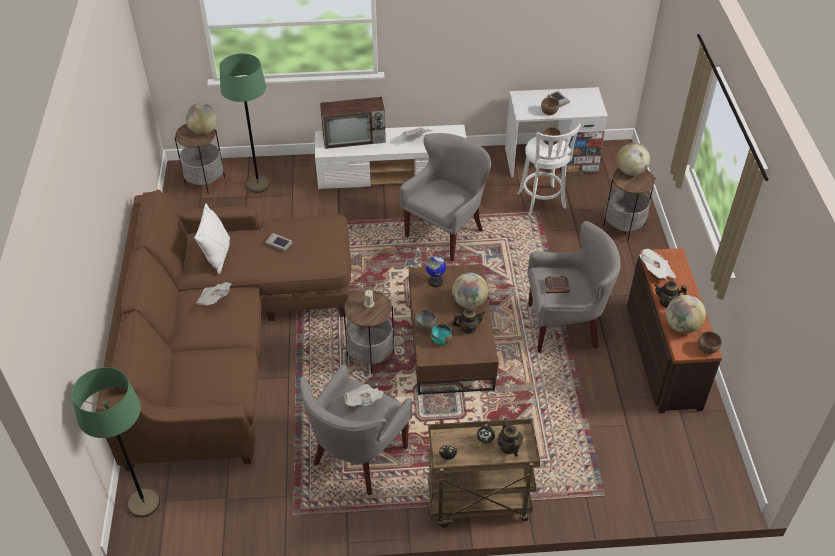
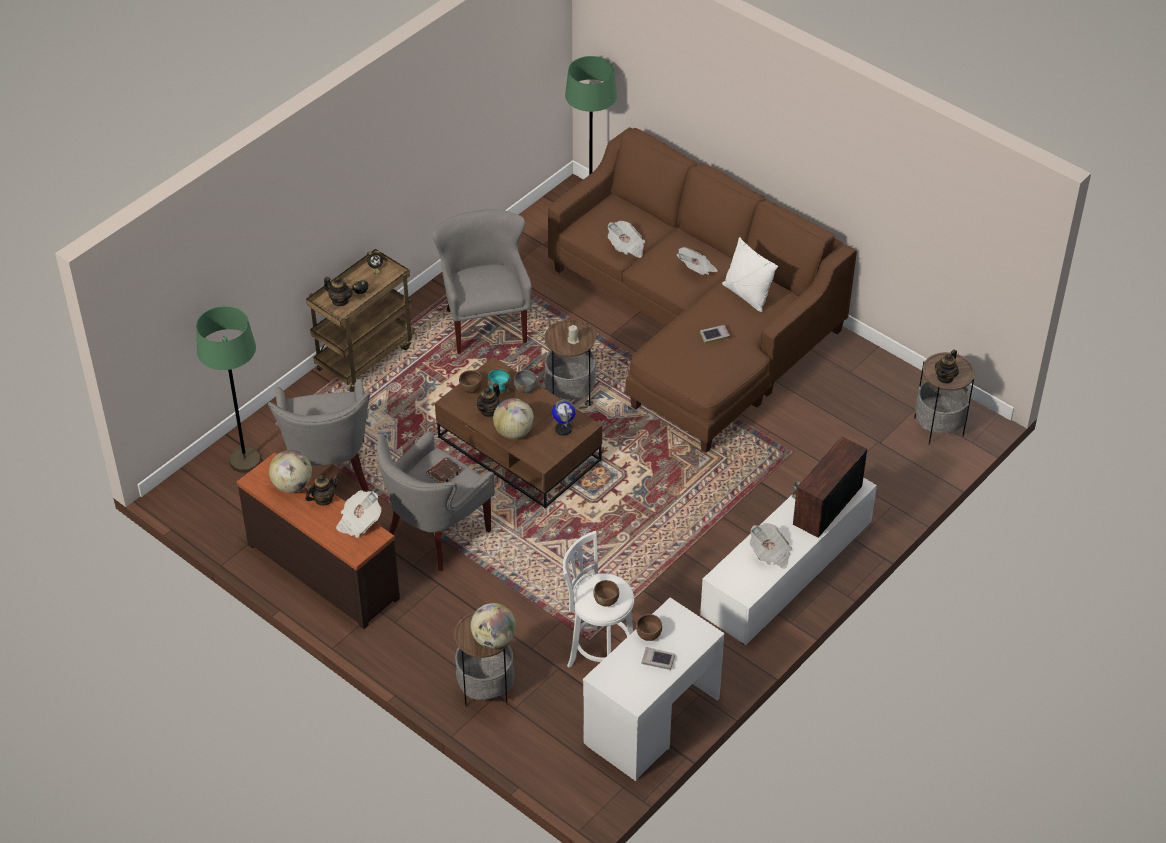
camera: 135 degrees right, 0 degrees up
globe [186,103,218,135] -> teapot [935,349,959,384]
green floor lamp [219,53,270,193] -> green floor lamp moved to [196,306,261,472]
newspaper [345,384,383,406] -> newspaper moved to [608,221,645,258]
grey armchair [400,133,491,262] -> grey armchair moved to [268,379,370,492]
brown bowl [698,331,722,354] -> brown bowl moved to [459,370,482,394]

